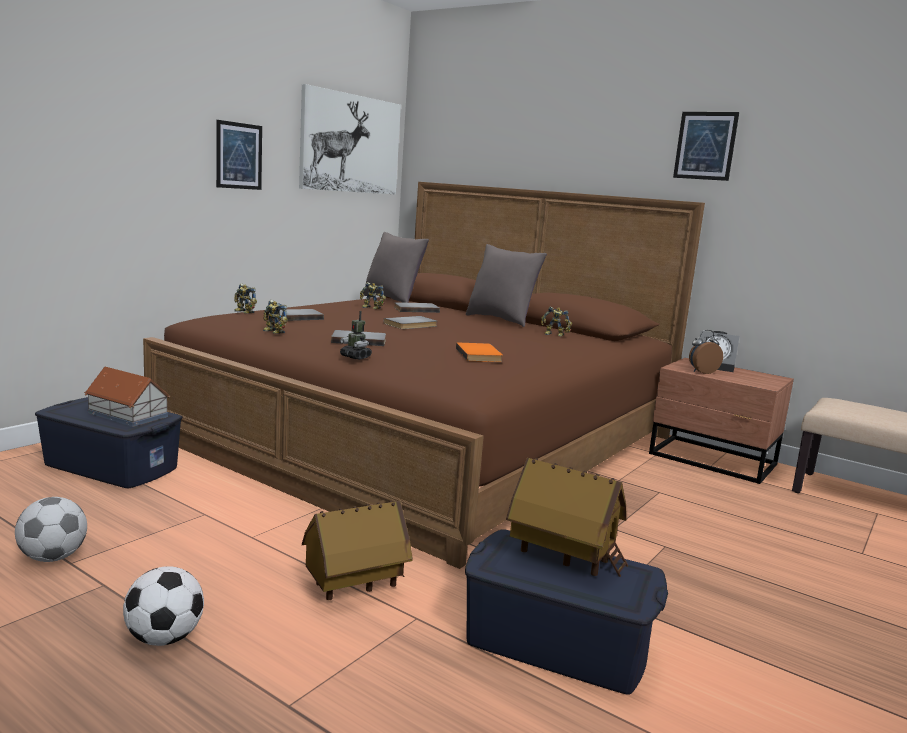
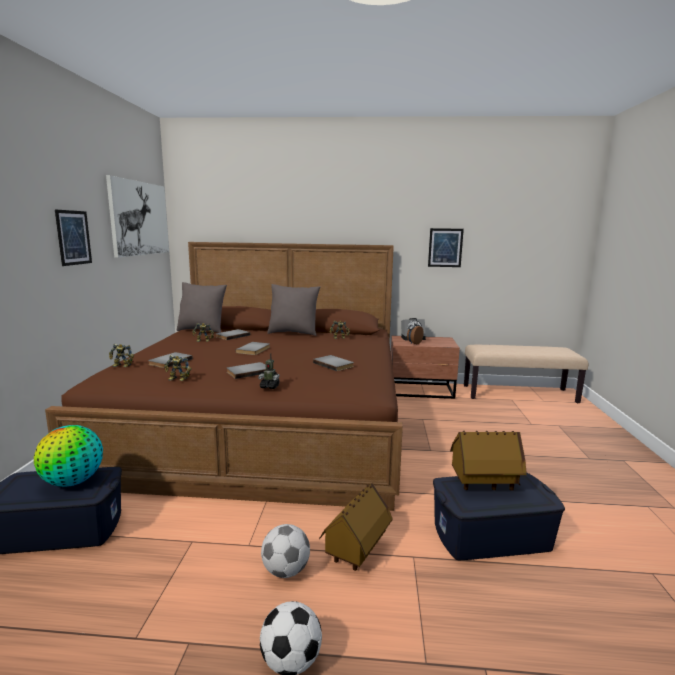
camera: 30 degrees left, 0 degrees up
football [15,497,87,562] -> football moved to [261,524,310,578]
toy house [84,367,170,427] -> globe [34,425,103,487]
orange book [456,343,503,362] -> grey book [313,355,354,371]
picture [673,112,739,181] -> picture moved to [428,228,464,267]

